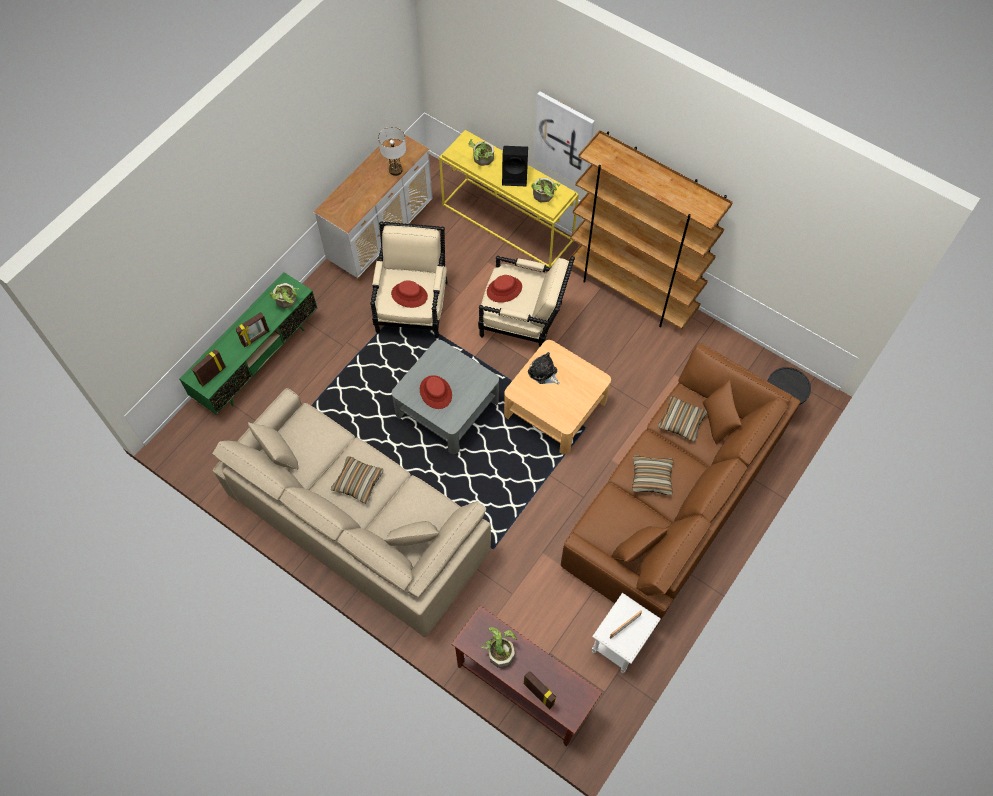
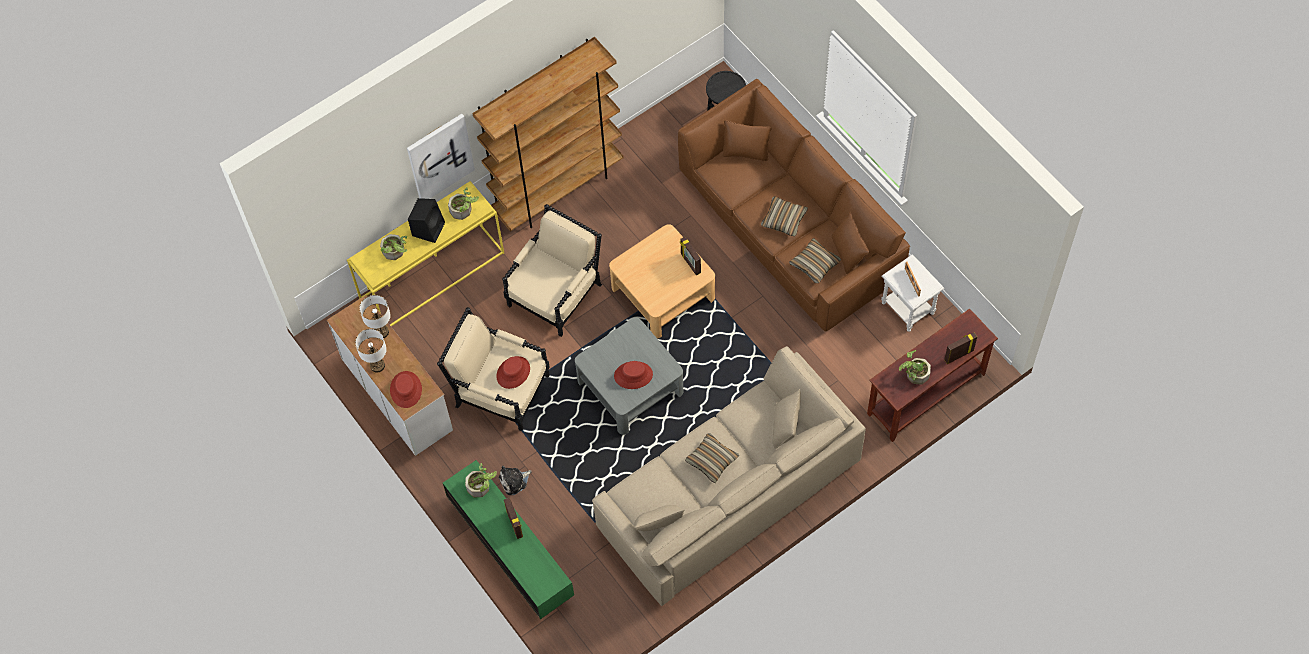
camera: 70 degrees left, 0 degrees up
picture frame [192,349,226,386] -> picture frame moved to [680,237,701,276]
red hat [487,275,522,303] -> red hat moved to [390,371,422,408]
plush toy [528,352,560,384] -> plush toy moved to [499,466,532,495]
pillow [658,396,707,441] -> pillow moved to [789,238,841,283]
none -> table lamp [355,329,387,372]

